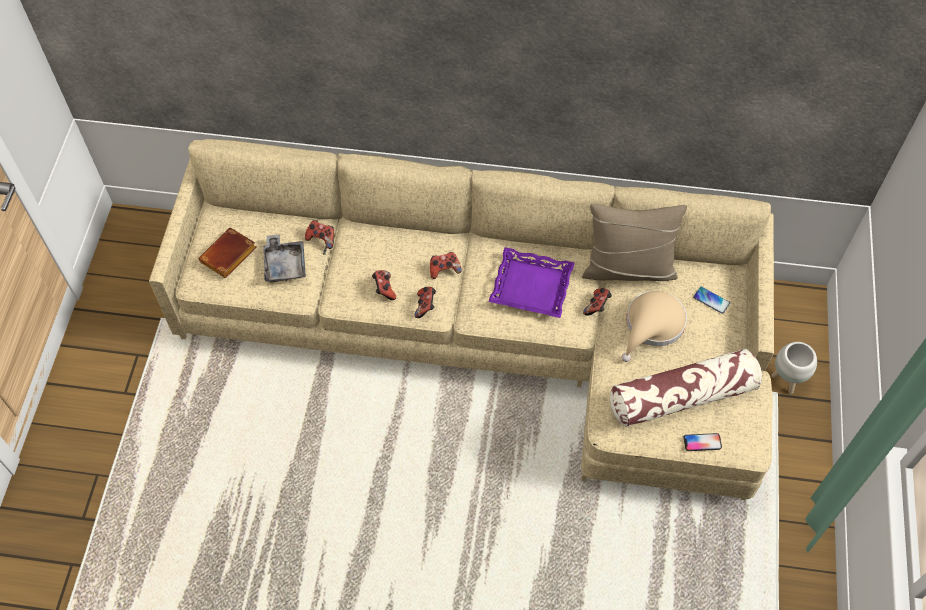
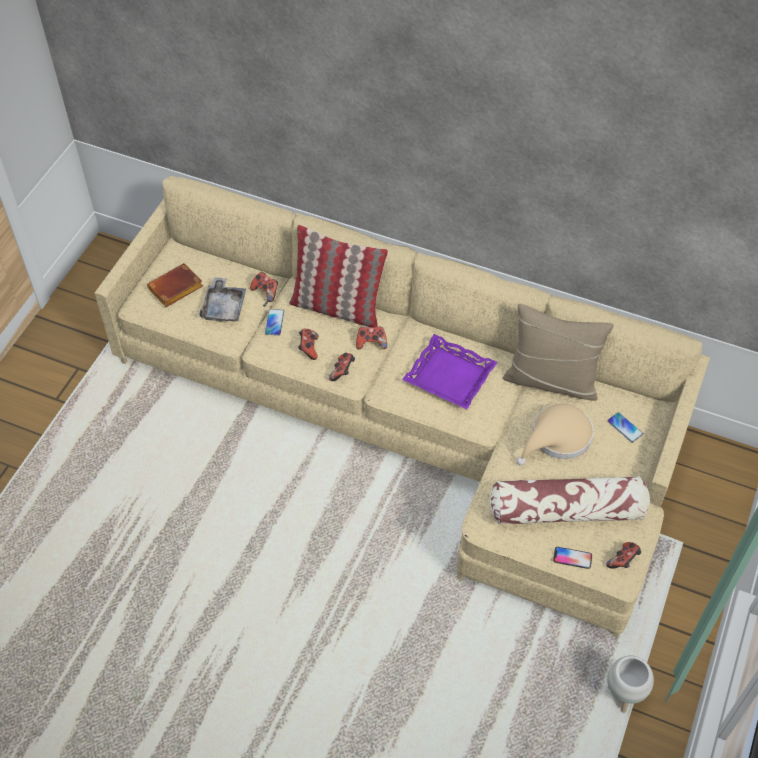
camera: 15 degrees right, 5 degrees down
game controller [583,288,612,316] -> game controller moved to [606,542,641,569]
white planter [771,342,817,394] -> white planter moved to [607,656,654,713]
none -> phone [265,309,284,336]
none -> pillow [289,225,388,327]

